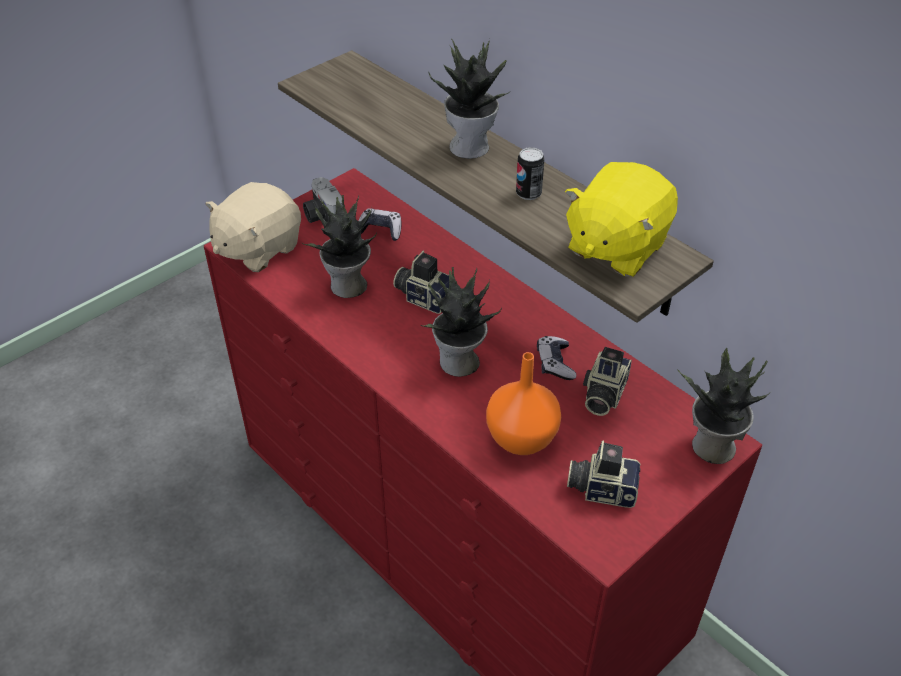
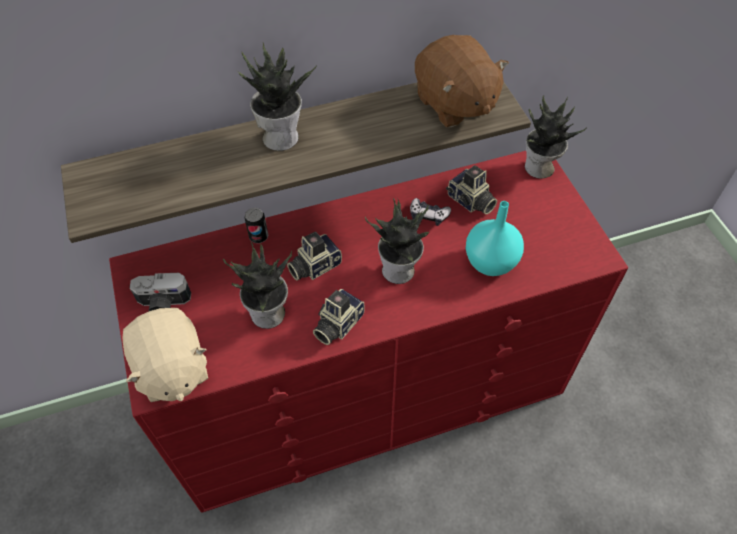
camera: 65 degrees left, 10 degrees up
game controller [359,208,401,241] -> none
orange vase [486,352,561,455] -> turquoise vase [465,201,524,276]
can [516,147,544,200] -> can moved to [244,208,268,243]
yellow plush toy [565,162,678,277] -> brown plush toy [415,35,509,128]
camera [567,440,640,508] -> camera moved to [313,289,365,345]

